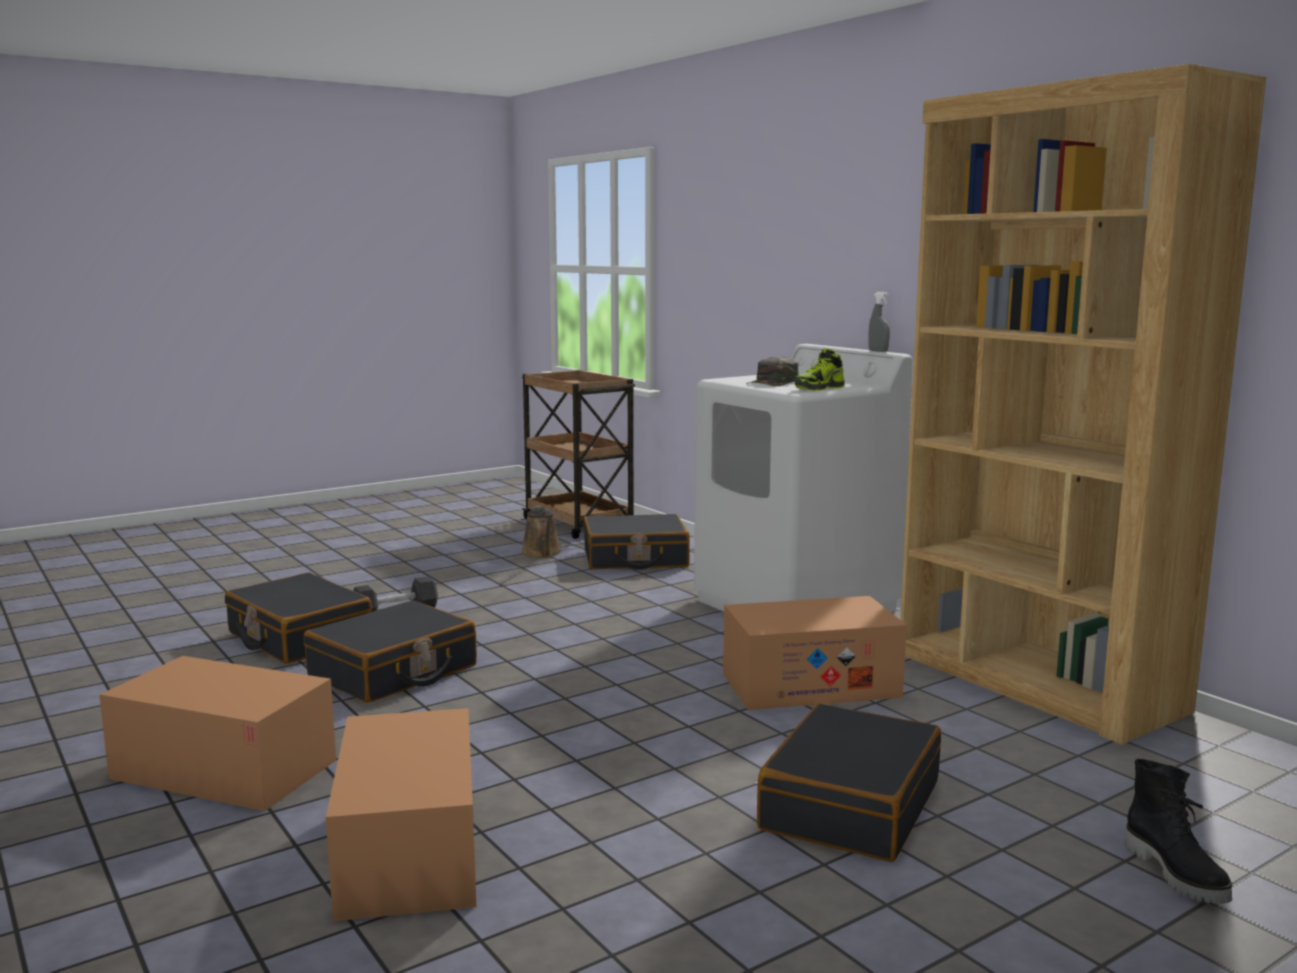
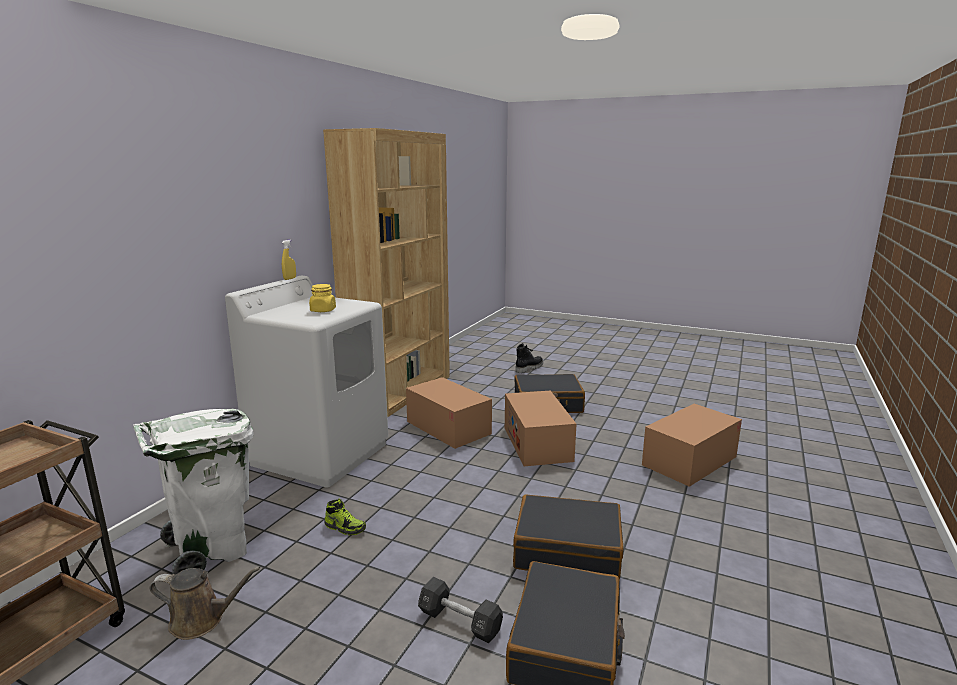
camera: 120 degrees left, 5 degrees up
cardboard box [99,656,336,811] -> cardboard box moved to [505,391,577,466]
brown watering can [521,506,562,558] -> brown watering can turned 45 degrees clockwise [150,567,260,640]
black suitcase [584,514,690,570] -> white trash can [133,409,254,575]
green cap [746,357,799,386] -> yellow jar [309,284,336,312]
shoe [795,348,845,391] -> shoe moved to [324,498,366,535]
grey spray bottle [868,292,890,352] -> yellow spray bottle [282,240,296,280]

